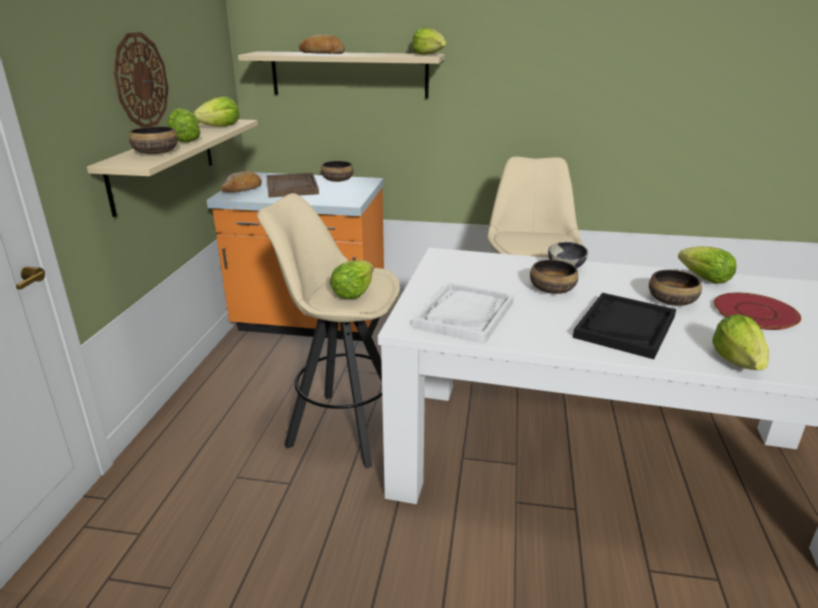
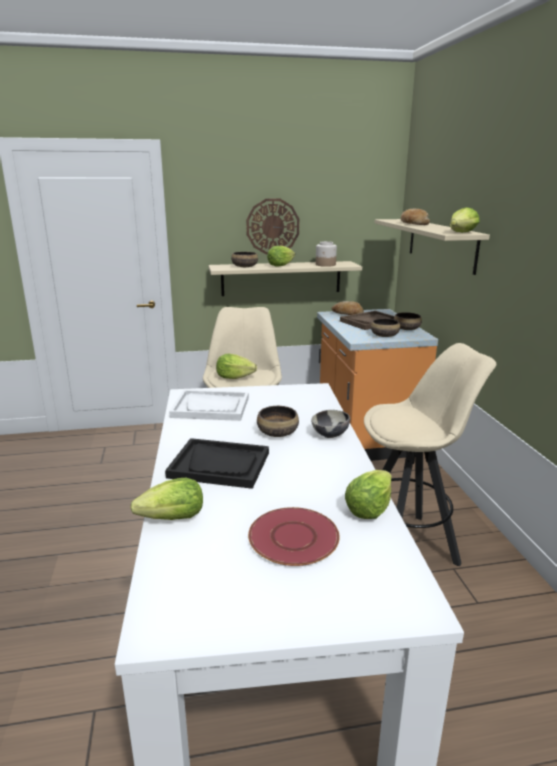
camera: 70 degrees right, 5 degrees down
lettuce [193,96,239,126] -> jar [316,241,337,267]
bowl [649,270,702,306] -> bowl moved to [371,318,400,337]

